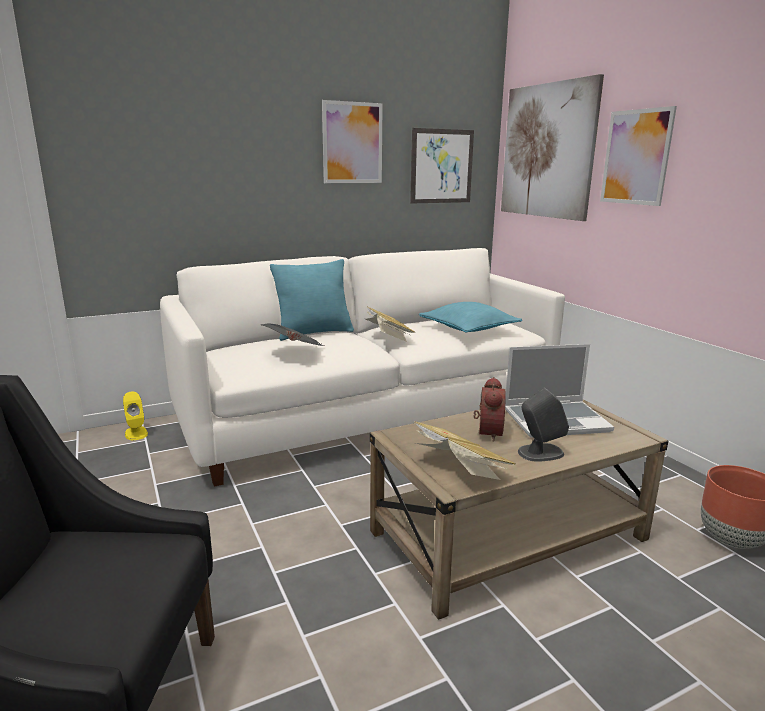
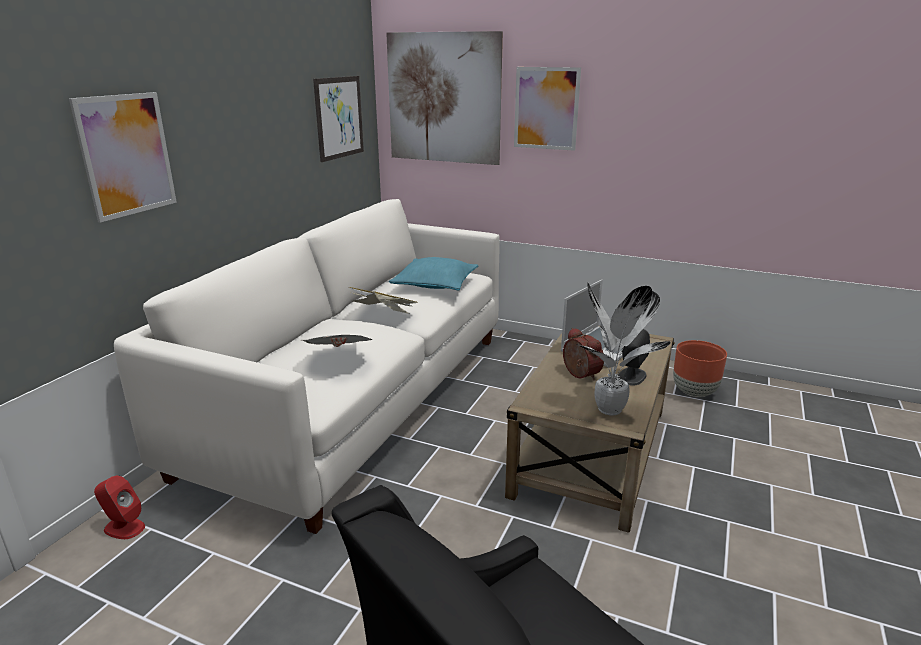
camera: 40 degrees left, 5 degrees up
yellow speaker [123,392,148,440] -> red speaker [94,476,145,539]
turquoise pillow [270,259,354,341] -> none
picture [322,100,383,183] -> picture moved to [69,92,177,223]
book [414,421,516,480] -> potted plant [575,282,671,415]

